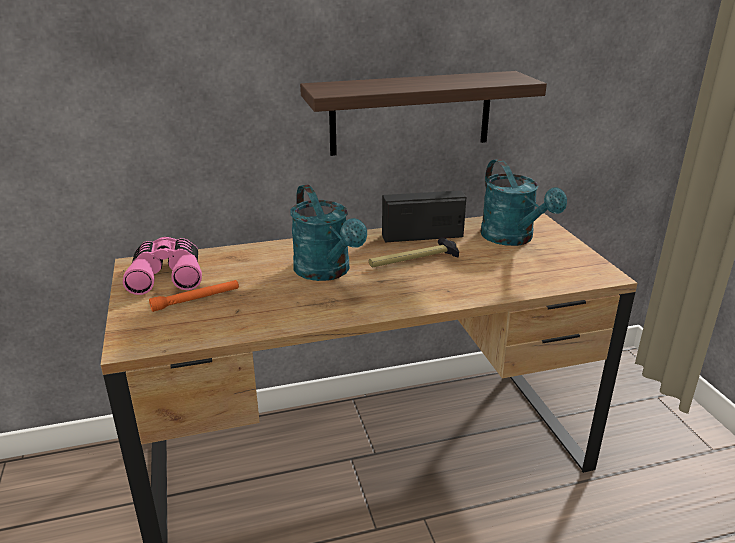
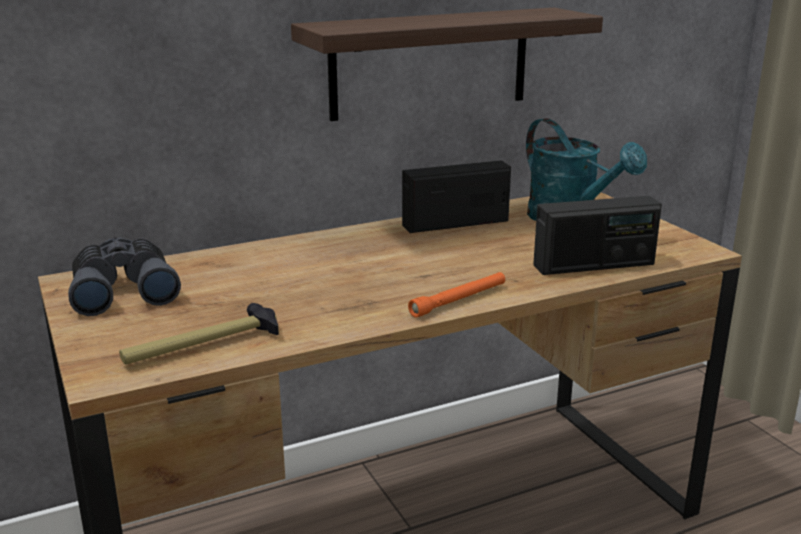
camera: 10 degrees left, 5 degrees down
pink binoculars [123,237,202,295] -> grey binoculars [68,238,181,316]
orange flashlight [149,280,239,312] -> orange flashlight moved to [408,272,505,318]
turquoise watering can [290,184,367,281] -> none
hammer [369,237,459,267] -> hammer moved to [119,303,279,365]
none -> radio [533,196,662,275]

